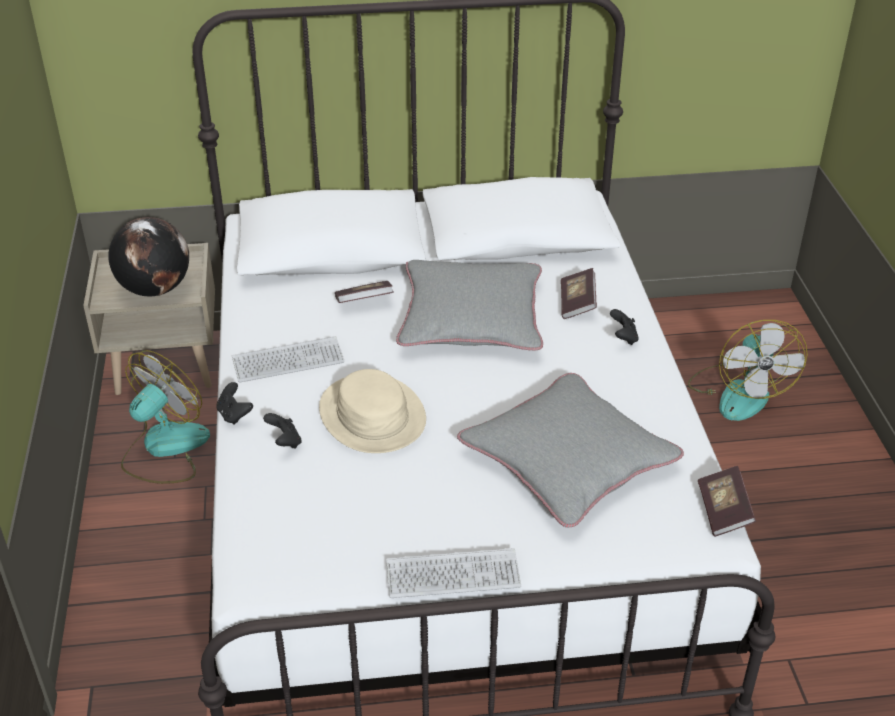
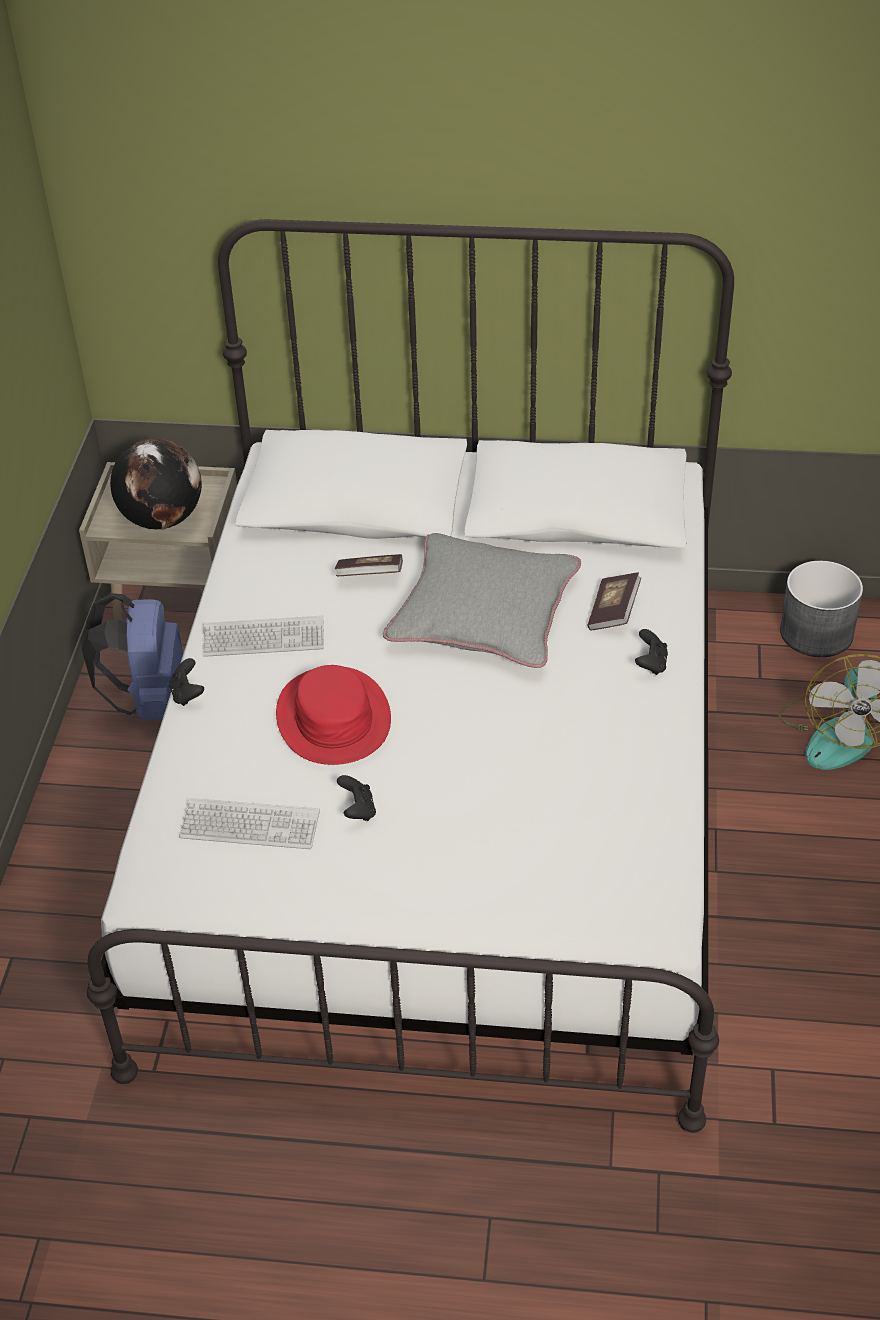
camera: 15 degrees right, 5 degrees up
fan [121,350,210,484] -> blue backpack [82,593,183,720]
black game controller [263,413,302,449] -> black game controller moved to [337,775,376,821]
beige hat [319,369,426,453] -> red hat [276,665,391,765]
keyboard [386,548,521,598] -> keyboard moved to [179,798,320,849]
grey pillow [457,373,684,527] -> none
book [698,466,756,537] -> none
none -> grey planter [780,561,863,657]

